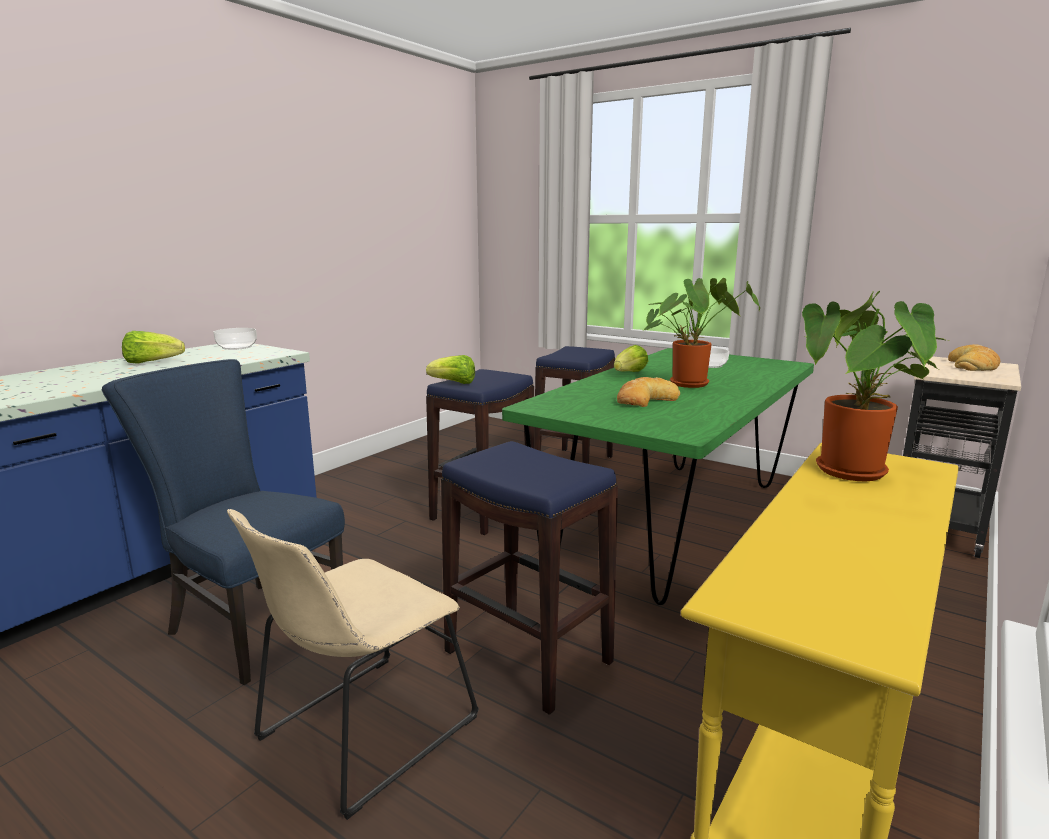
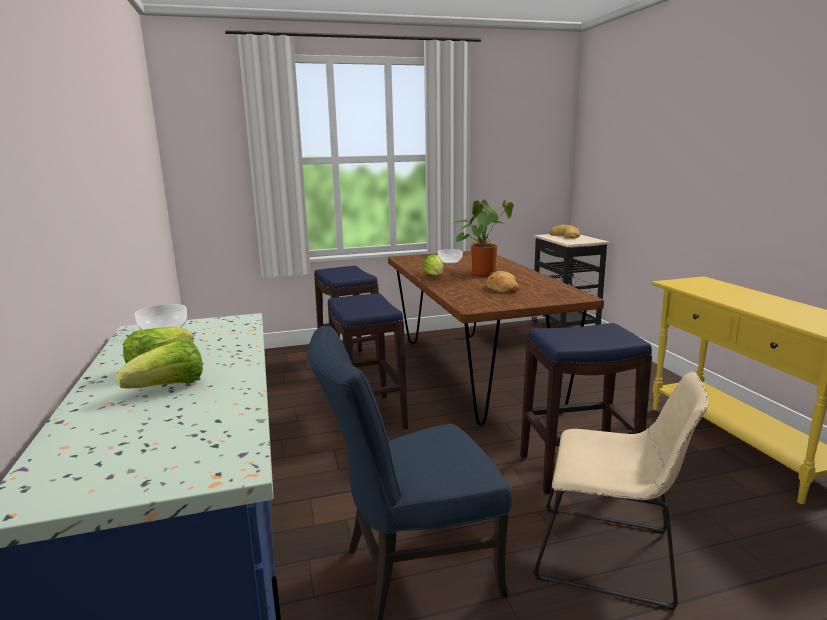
camera: 50 degrees left, 0 degrees up
beige chair [227,509,479,820] -> beige chair turned 60 degrees counterclockwise [533,372,709,611]
lettuce [426,355,475,384] -> lettuce moved to [116,339,203,389]
green dining table [502,348,814,605] -> brown dining table [388,251,604,426]
potted plant [802,291,948,481] -> none

